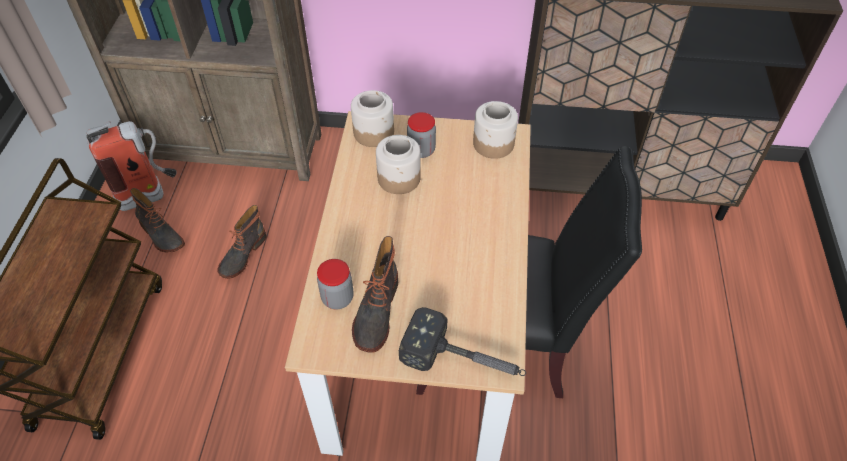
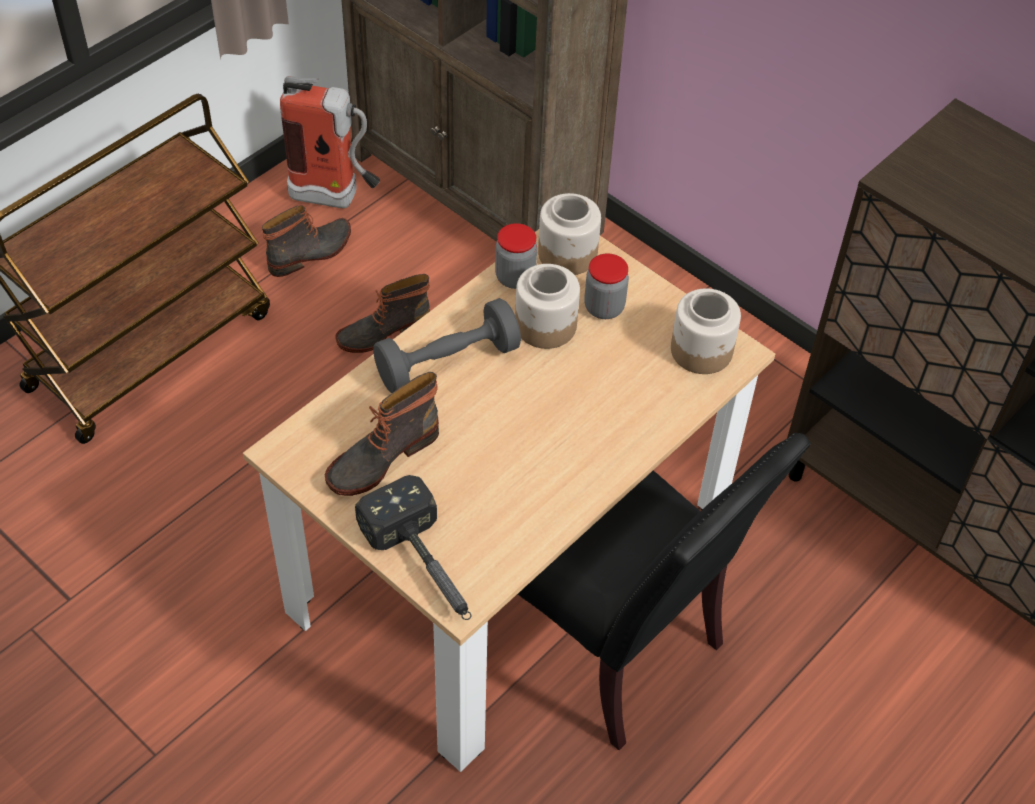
camera: 35 degrees right, 0 degrees up
boot [130,188,185,252] -> boot turned 120 degrees counterclockwise [262,205,351,277]
jar [317,259,354,309] -> jar moved to [495,223,537,289]
none -> grey dumbbell [373,298,521,393]

